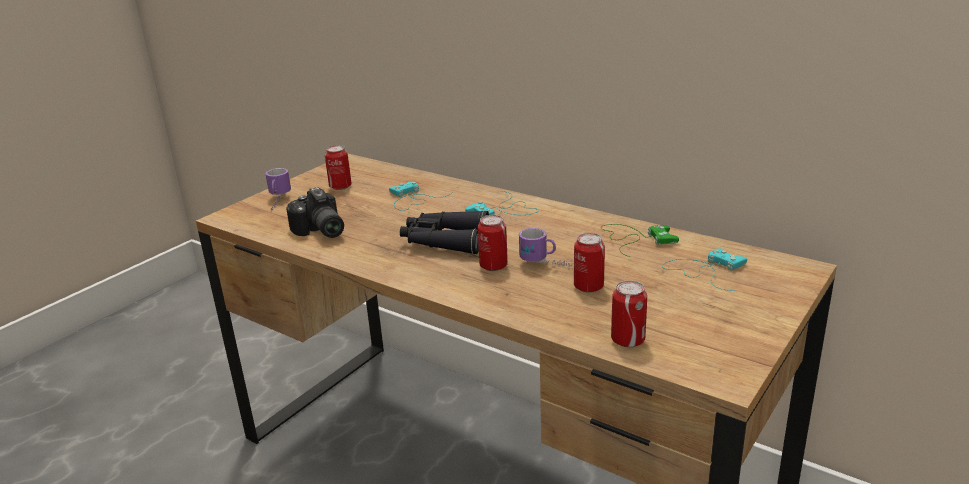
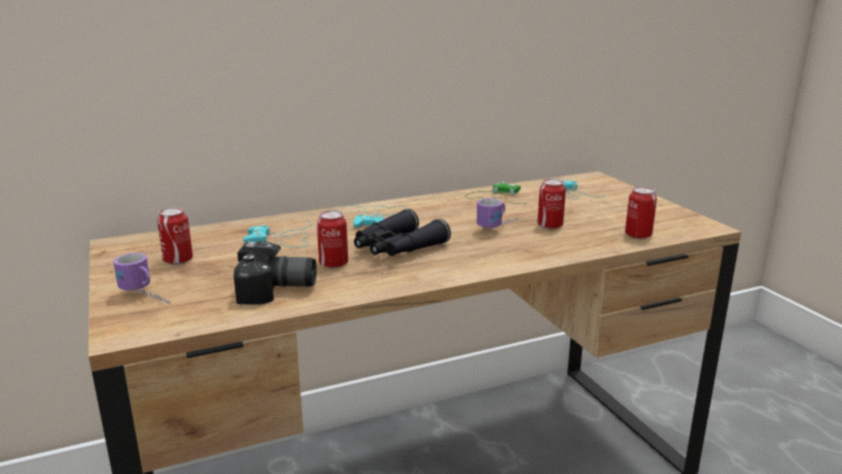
camera: 60 degrees left, 5 degrees down
can [478,215,508,271] -> can moved to [317,210,348,268]

